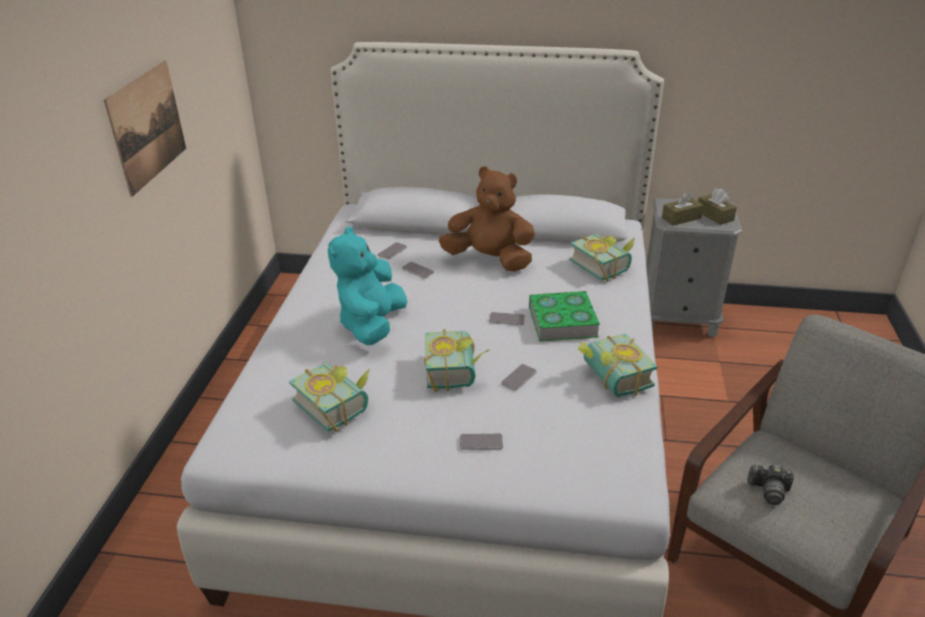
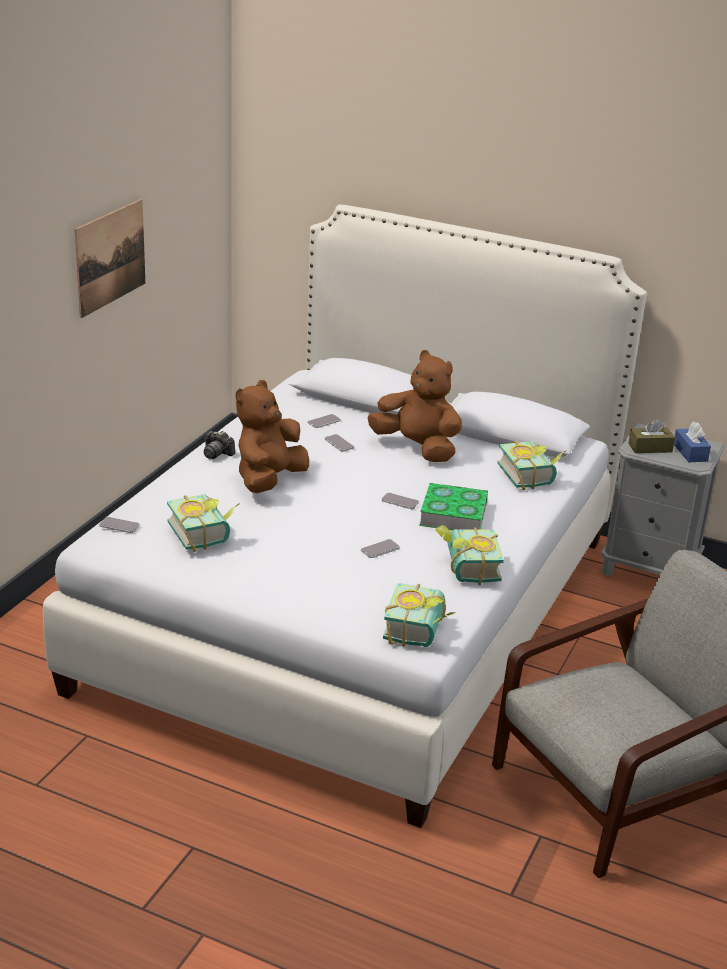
camera: 15 degrees right, 5 degrees down
turquoise plush toy [328,227,408,345] -> brown plush toy [236,380,309,493]
book [424,329,489,392] -> book moved to [383,583,455,647]
phone [460,433,503,450] -> phone moved to [99,517,139,533]
brown tissue box [698,188,737,225] -> blue tissue box [674,422,711,462]
camera [747,464,794,505] -> camera moved to [204,431,235,459]

